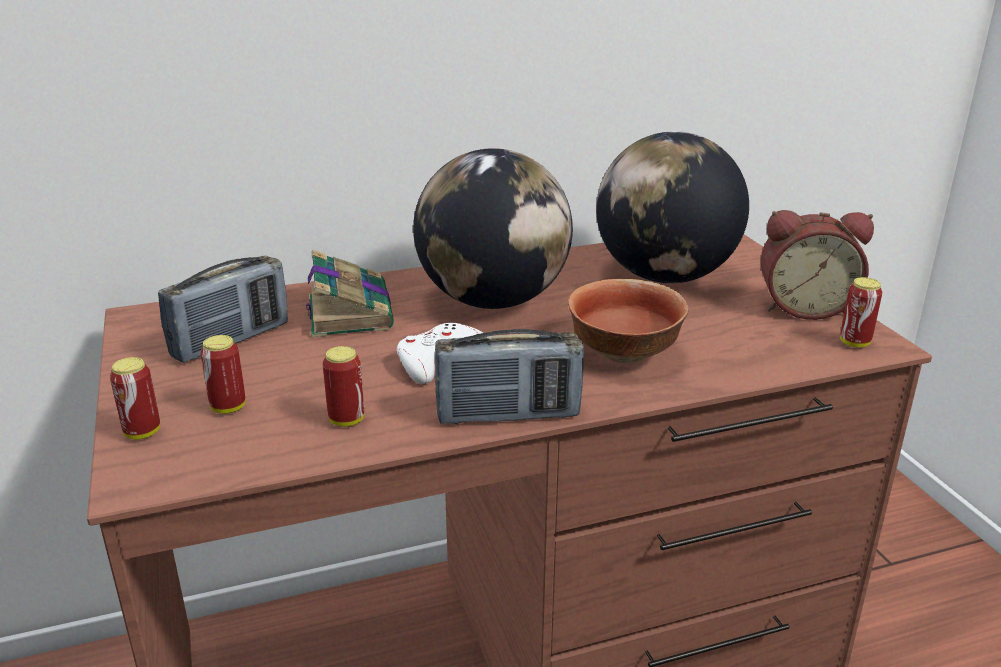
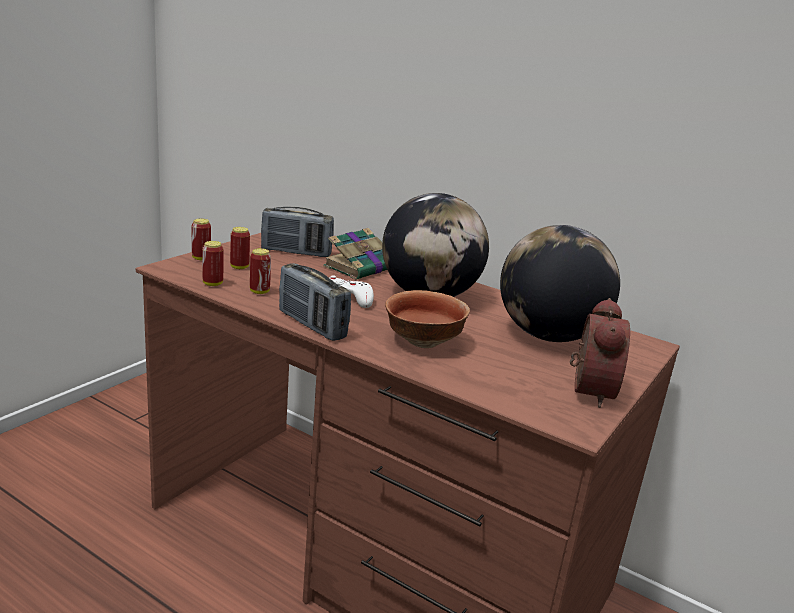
camera: 50 degrees right, 5 degrees down
alarm clock [761,210,874,320] -> alarm clock turned 135 degrees counterclockwise [570,298,630,408]
can [840,277,882,348] -> can moved to [202,241,224,286]

